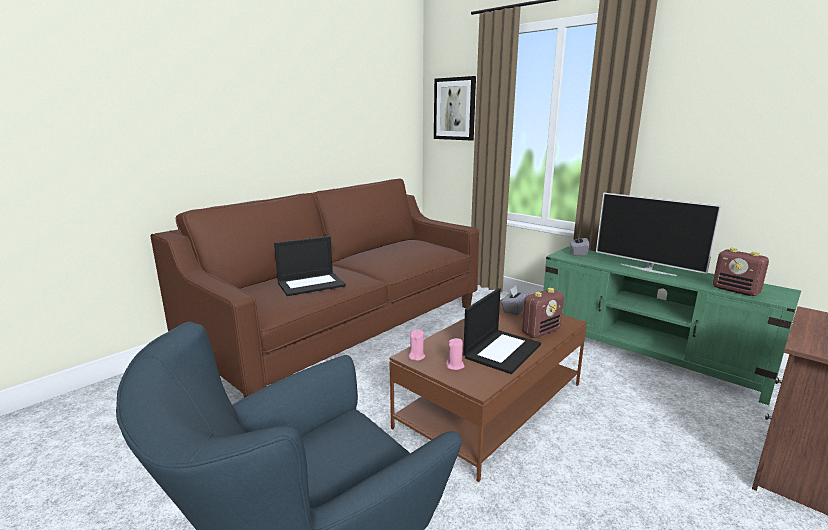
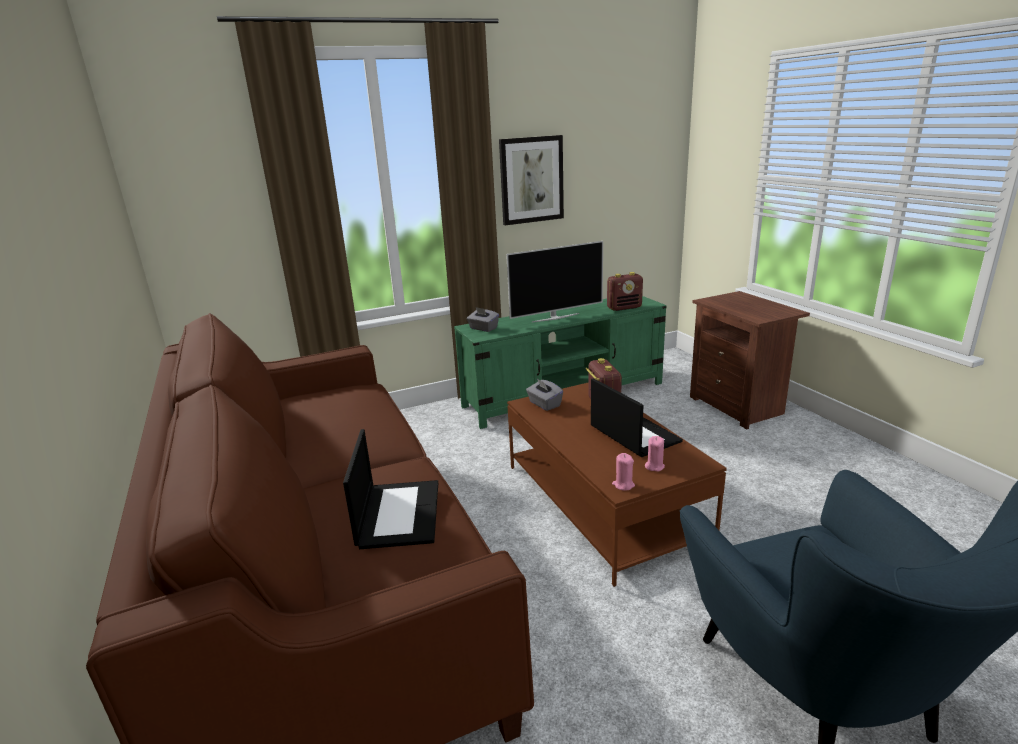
camera: 65 degrees left, 5 degrees up
picture [434,76,476,141] -> picture moved to [499,135,564,225]

